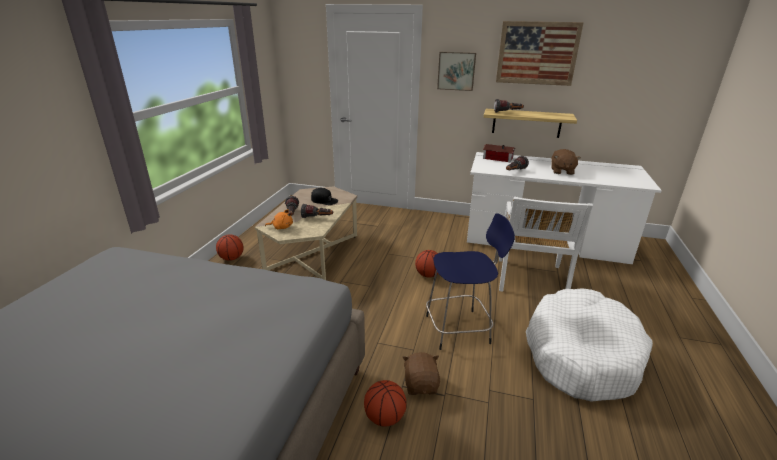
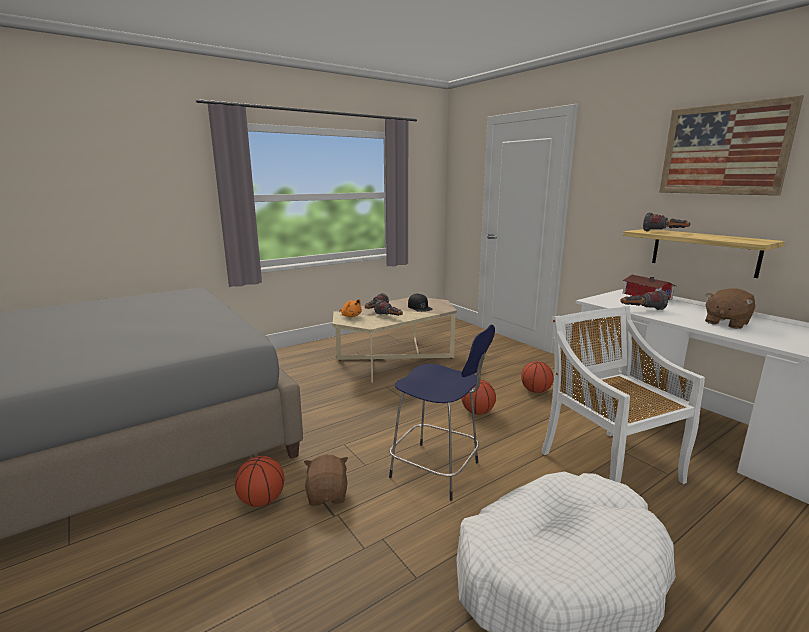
camera: 40 degrees right, 10 degrees down
basketball [216,234,244,261] -> basketball moved to [521,361,554,393]
brown plush toy [402,352,440,395] -> brown plush toy turned 45 degrees counterclockwise [304,455,348,506]
picture [437,52,476,91] -> none
white chair [499,197,593,292] -> white chair turned 105 degrees clockwise [541,306,705,484]

